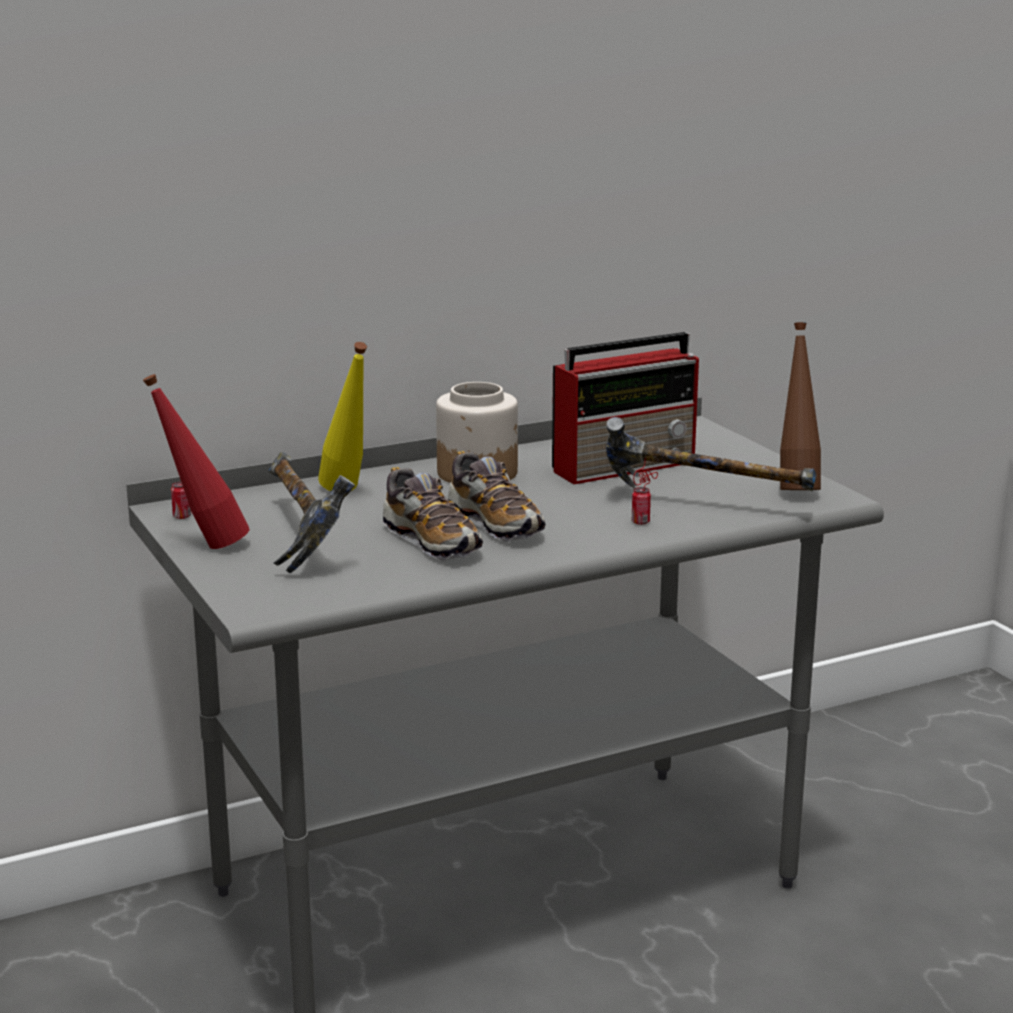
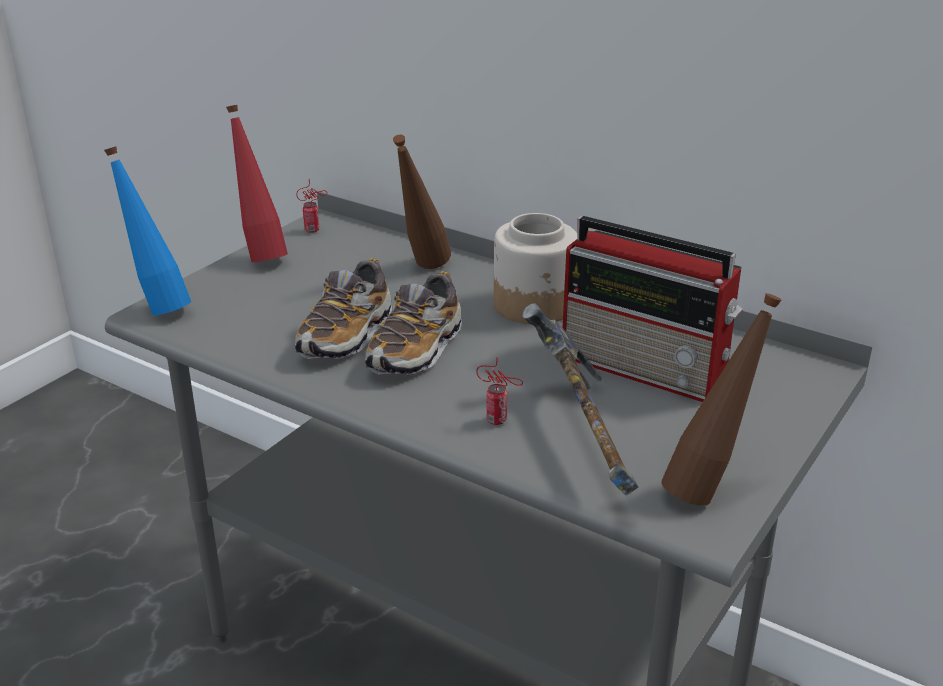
camera: 60 degrees right, 10 degrees up
hammer [268,452,355,573] -> none
yellow bottle [318,342,367,491] -> brown bottle [393,135,451,269]
none -> blue bottle [104,146,191,316]

